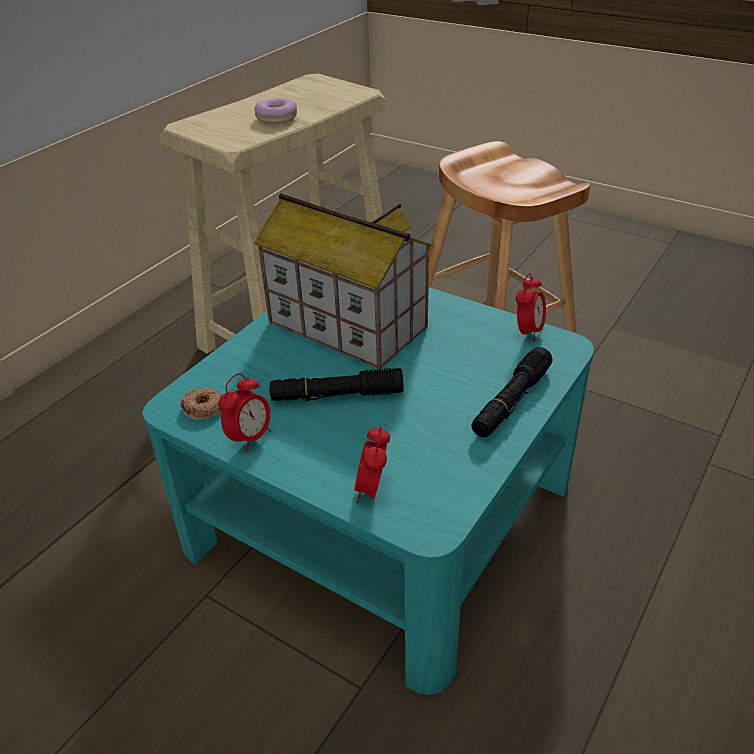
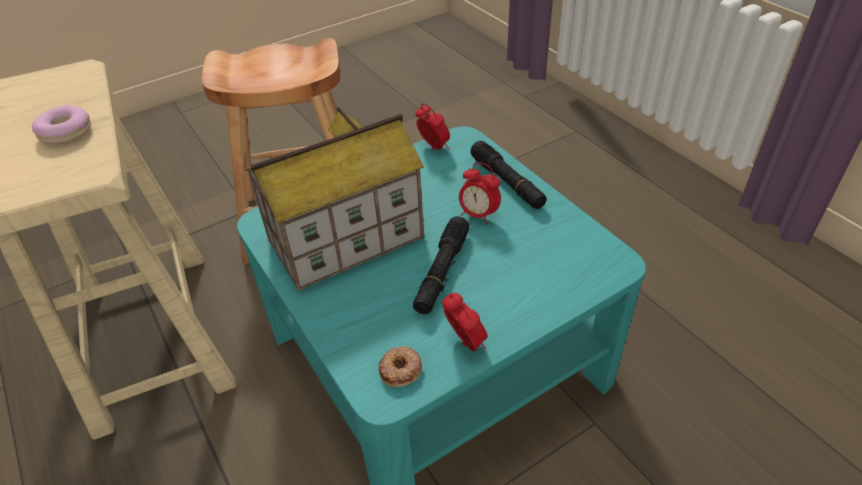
camera: 65 degrees left, 5 degrees up
alarm clock [354,426,390,503] -> alarm clock moved to [459,162,501,225]

